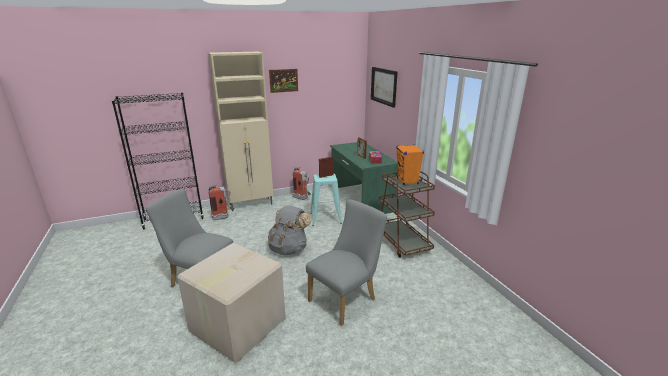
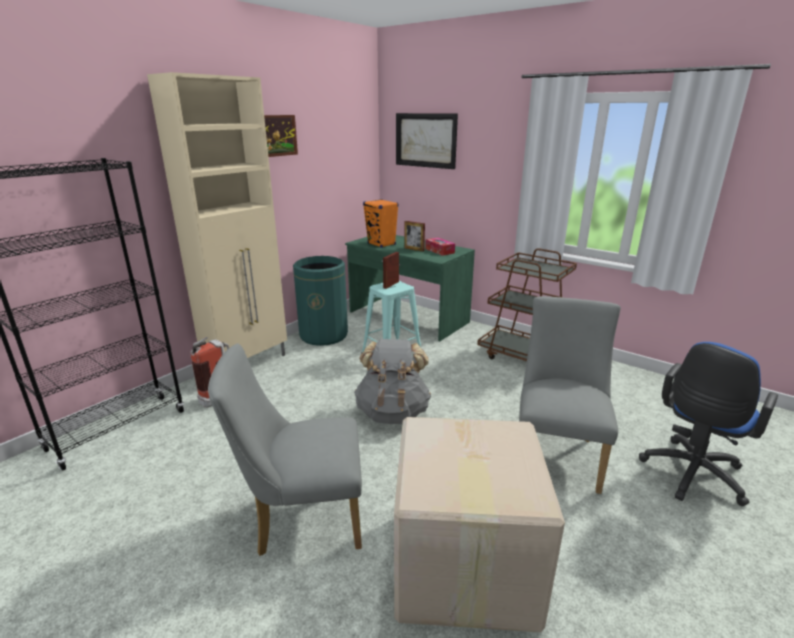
camera: 30 degrees left, 0 degrees up
fire extinguisher [293,167,311,200] -> green trash can [293,256,348,346]
orange speaker [396,144,424,185] -> orange speaker moved to [363,199,399,248]
none -> blue office chair [639,342,778,506]

